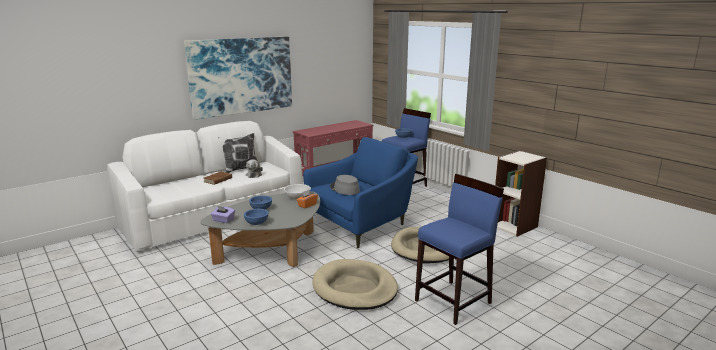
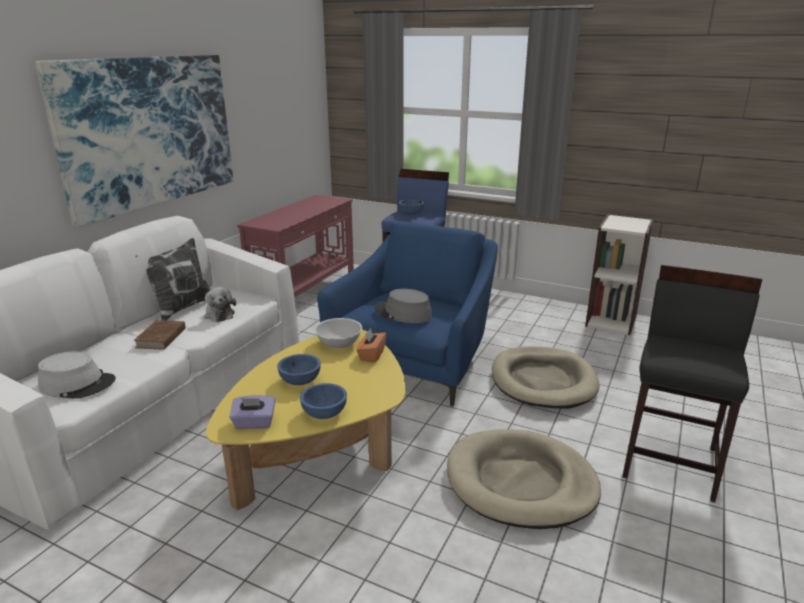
camera: 25 degrees left, 5 degrees up
grey coffee table [200,191,320,267] -> yellow coffee table [206,329,405,510]
blue stool [415,174,504,325] -> black stool [622,265,762,503]
none -> grey hat [38,351,116,399]

